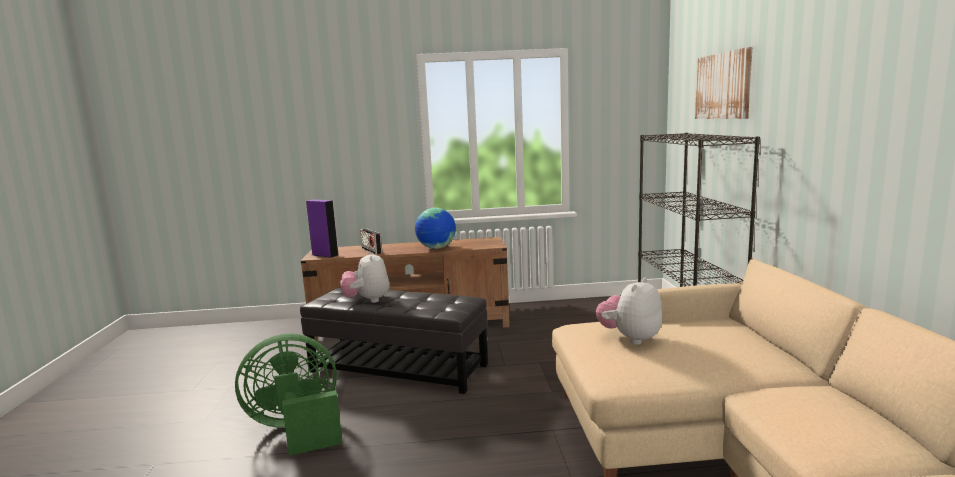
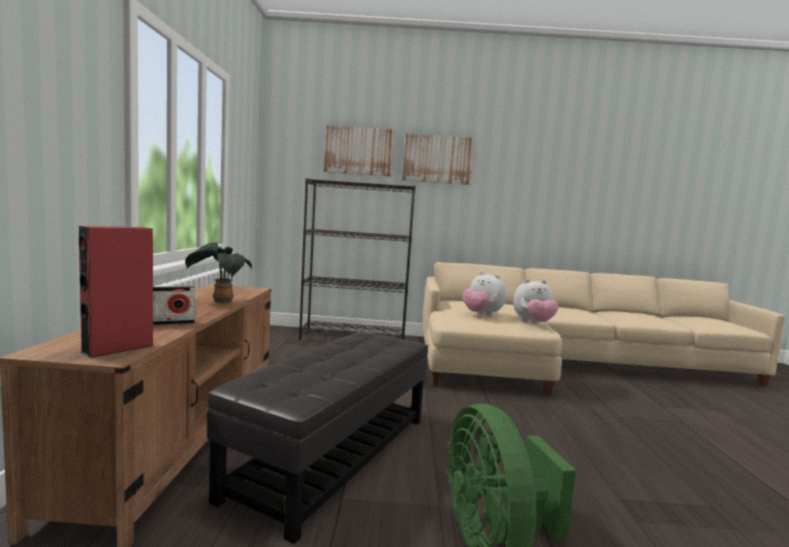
camera: 85 degrees left, 5 degrees down
purple speaker [306,199,338,258] -> red speaker [79,226,154,358]
plush toy [340,251,389,303] -> plush toy moved to [513,279,558,323]
globe [415,208,456,249] -> potted plant [185,242,252,304]
none -> picture [402,133,474,185]

